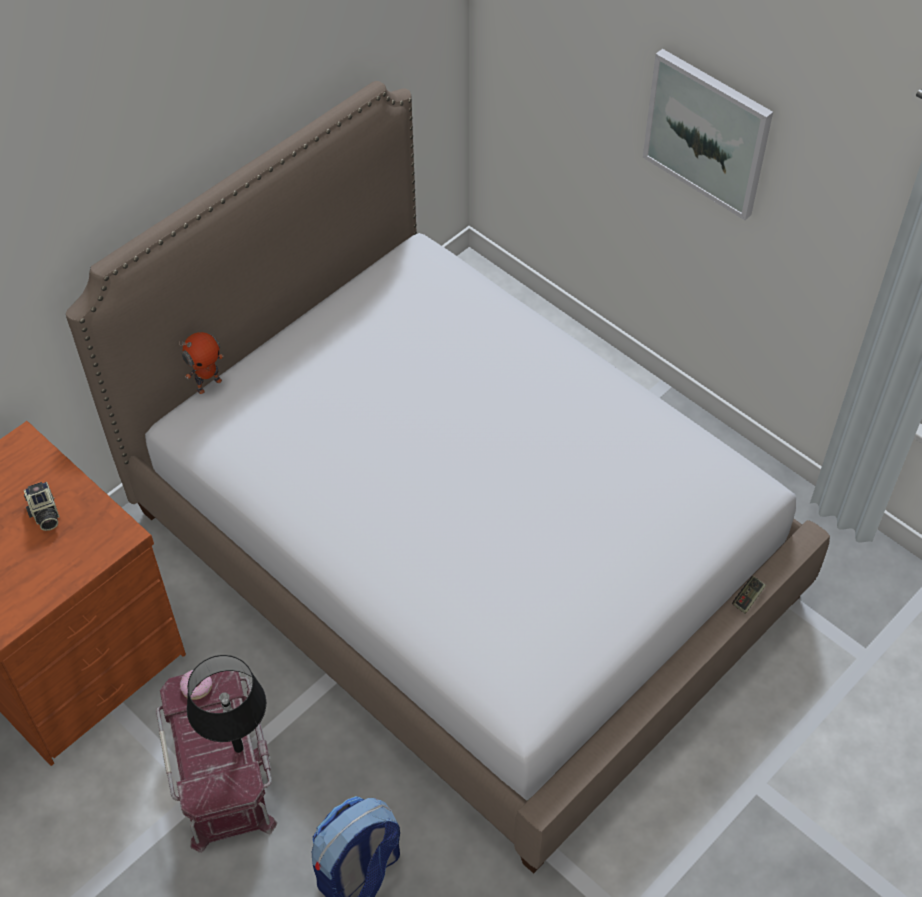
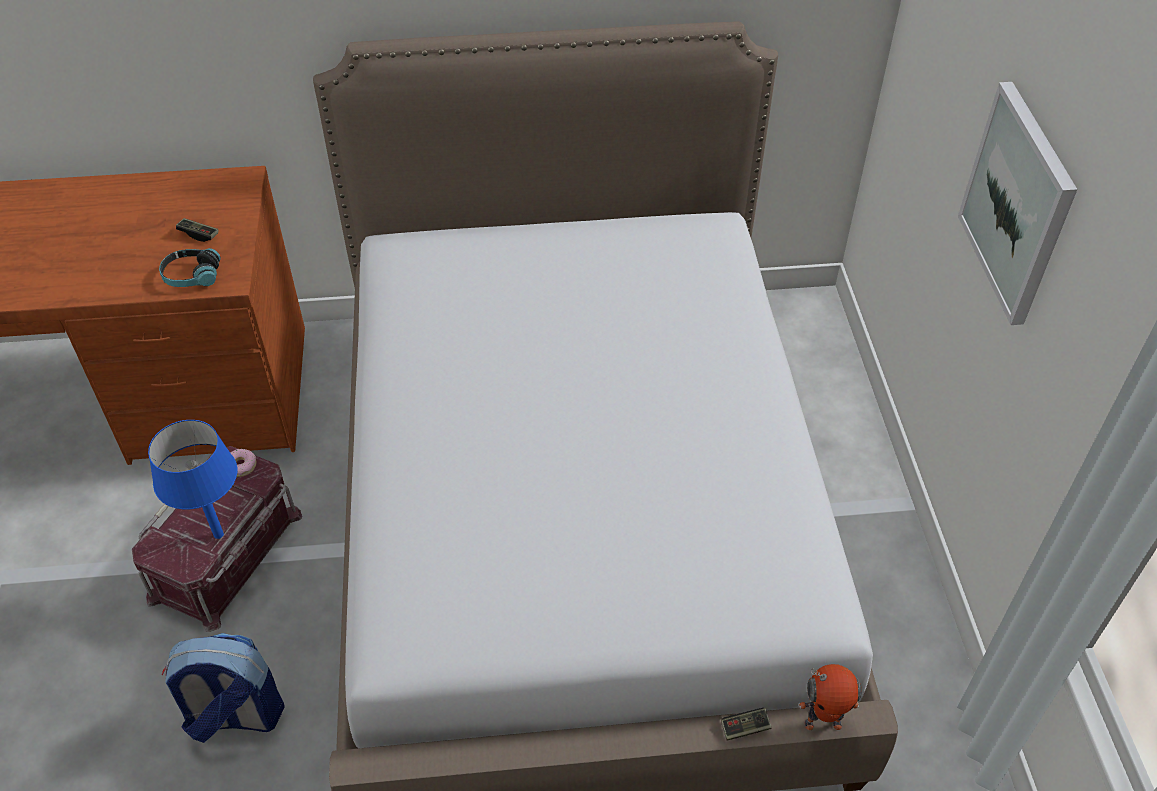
camera: 40 degrees right, 5 degrees down
camera [24,482,59,531] -> game controller [176,218,218,242]
toy robot [179,332,224,394] -> toy robot moved to [798,664,861,730]
black table lamp [187,655,266,753] -> blue table lamp [148,420,237,539]
none -> headphones [159,248,221,287]

